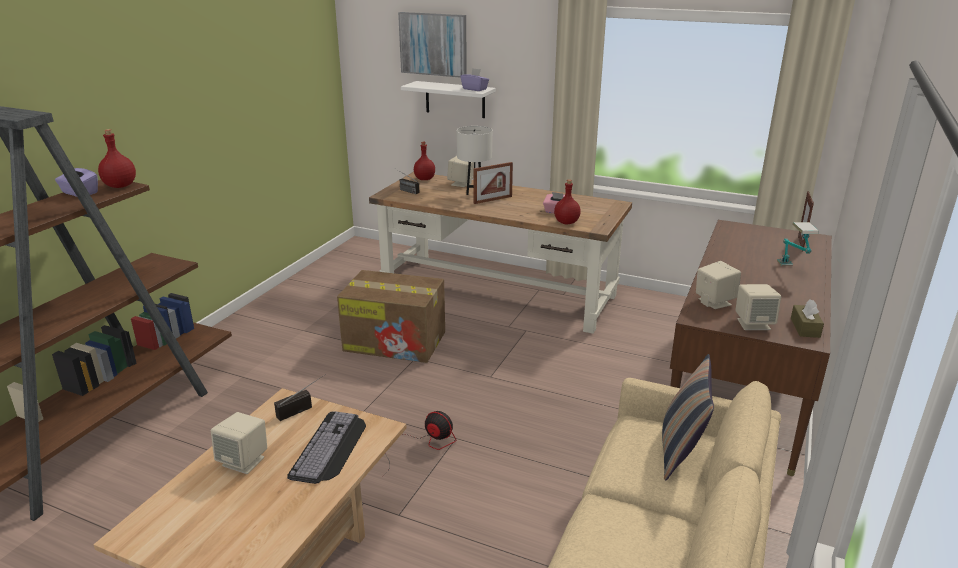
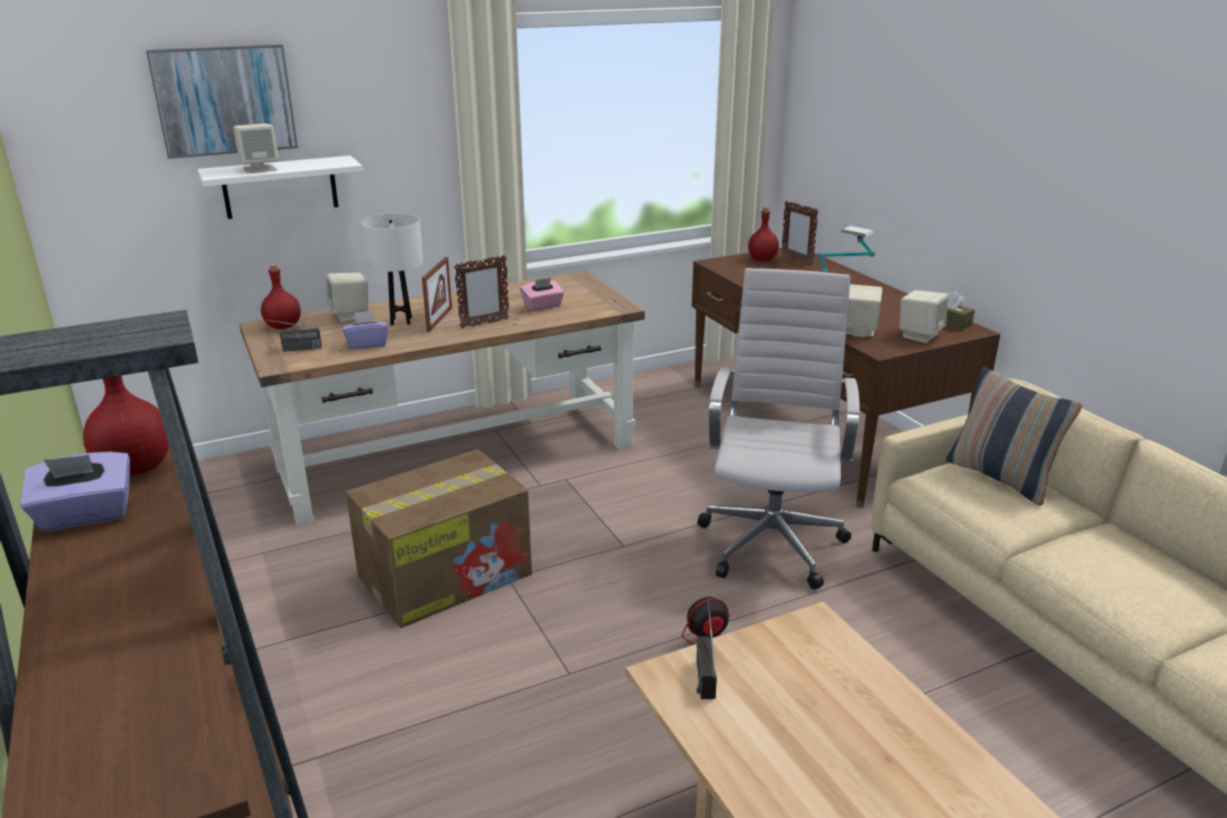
camera: 50 degrees left, 0 degrees up
beige speaker [211,412,267,474] -> beige speaker moved to [233,123,279,173]
keyboard [287,411,366,484] -> none
purple tissue box [460,68,489,91] -> purple tissue box moved to [343,311,388,350]
red bottle [554,179,581,224] -> red bottle moved to [748,207,779,261]
none -> picture frame [454,255,510,329]
none -> white office chair [697,268,860,590]

